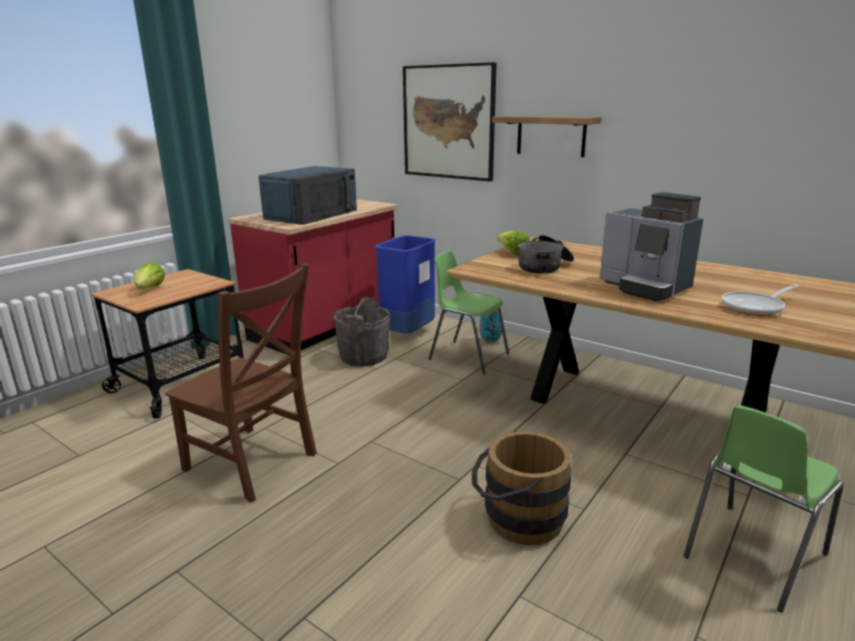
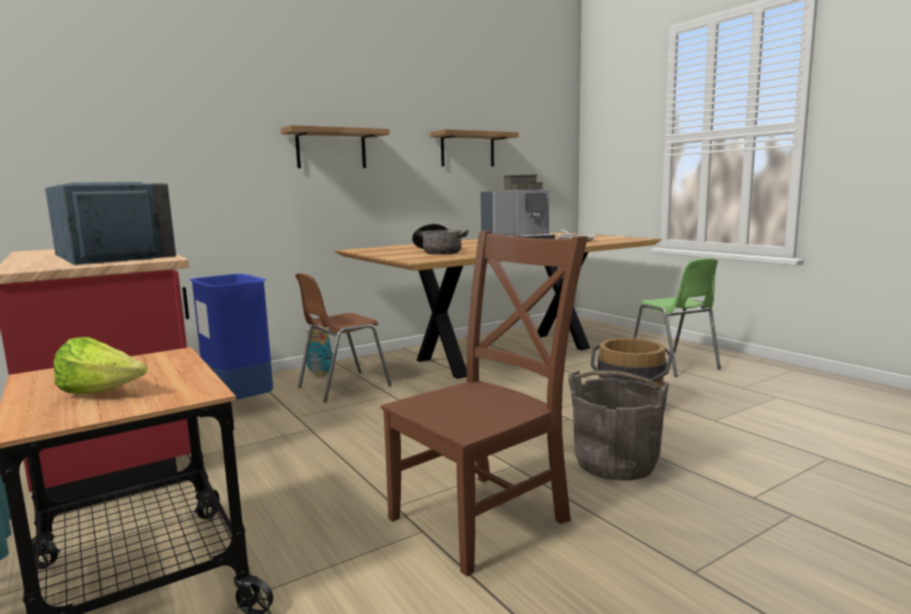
camera: 70 degrees left, 10 degrees down
grey bucket [333,297,390,366] -> grey bucket moved to [568,371,669,480]
picture [403,62,497,181] -> none
green chair [428,251,509,375] -> brown chair [295,273,392,402]
lettuce [497,231,530,256] -> none
none -> shelf [430,129,519,166]

